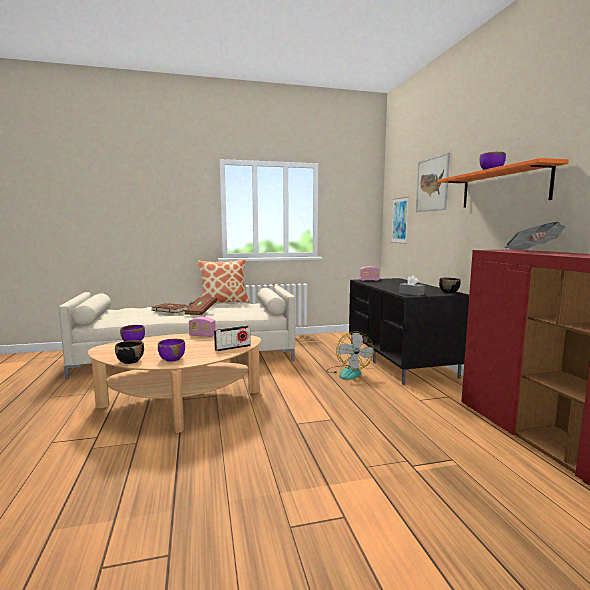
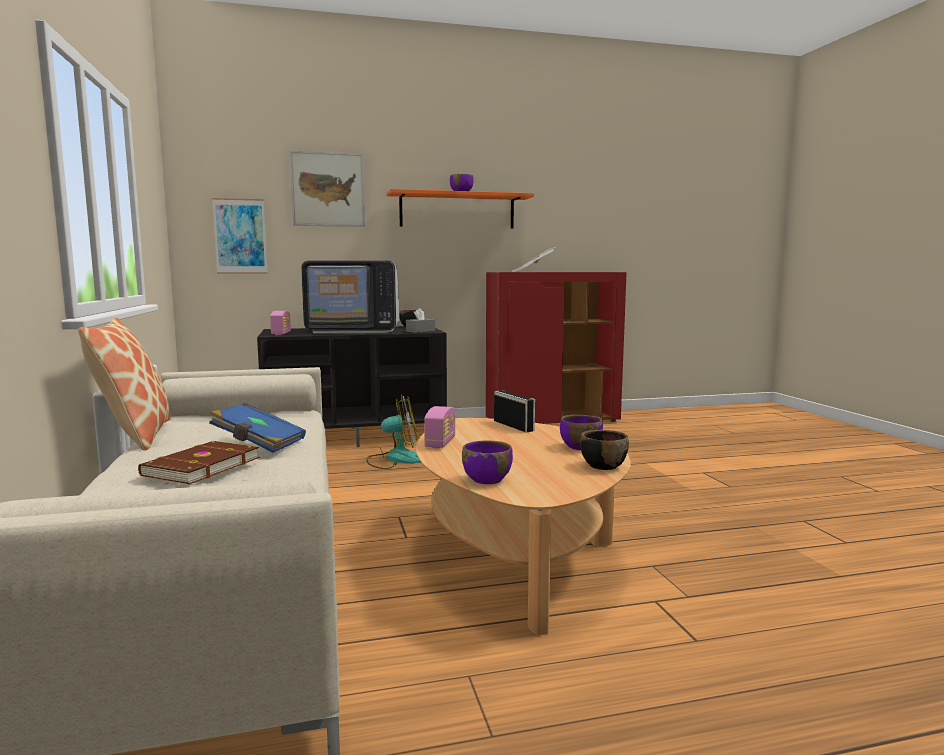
camera: 90 degrees left, 0 degrees up
brown book [183,296,217,315] -> blue book [209,403,306,453]
none -> television [301,260,399,334]

